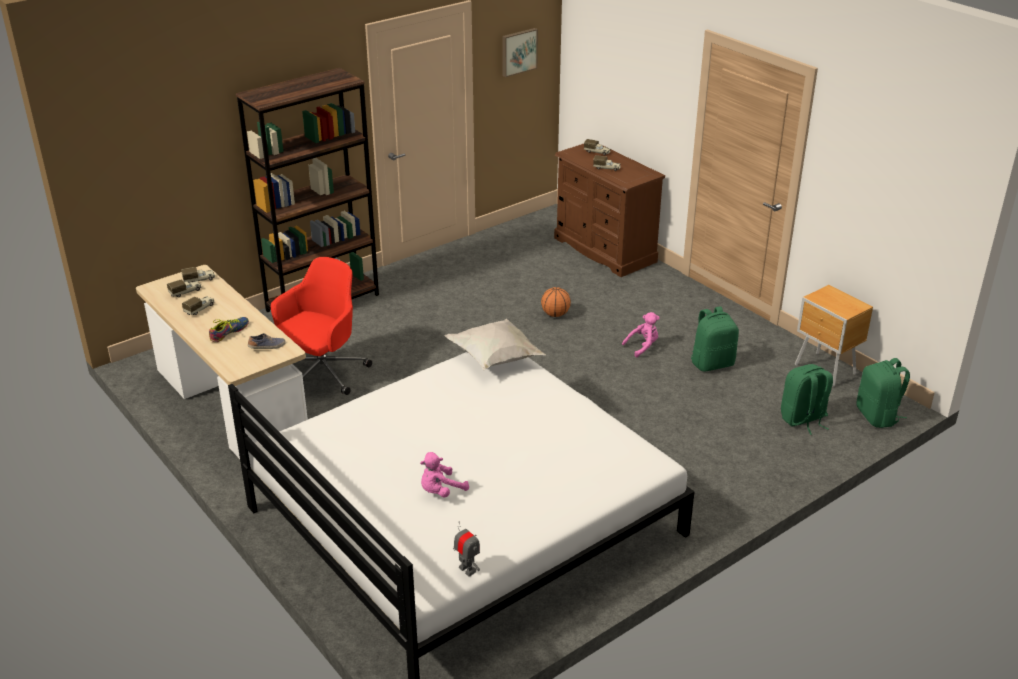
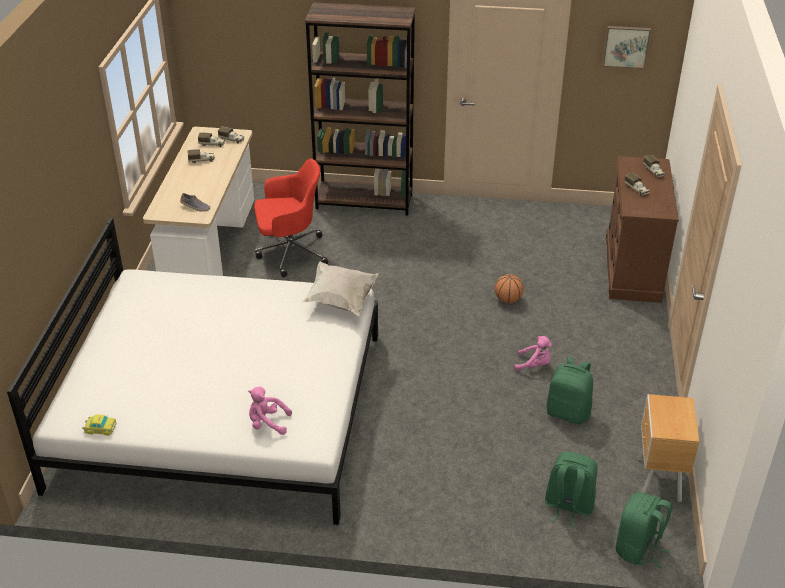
camera: 45 degrees right, 5 degrees up
shoe [209,317,249,342] -> none
pink plush toy [420,452,469,498] -> pink plush toy moved to [248,387,292,435]
toy robot [453,522,480,577] -> toy car [82,414,117,436]

